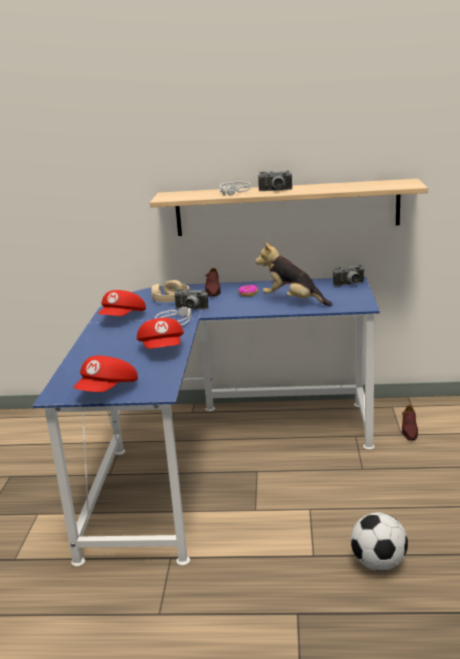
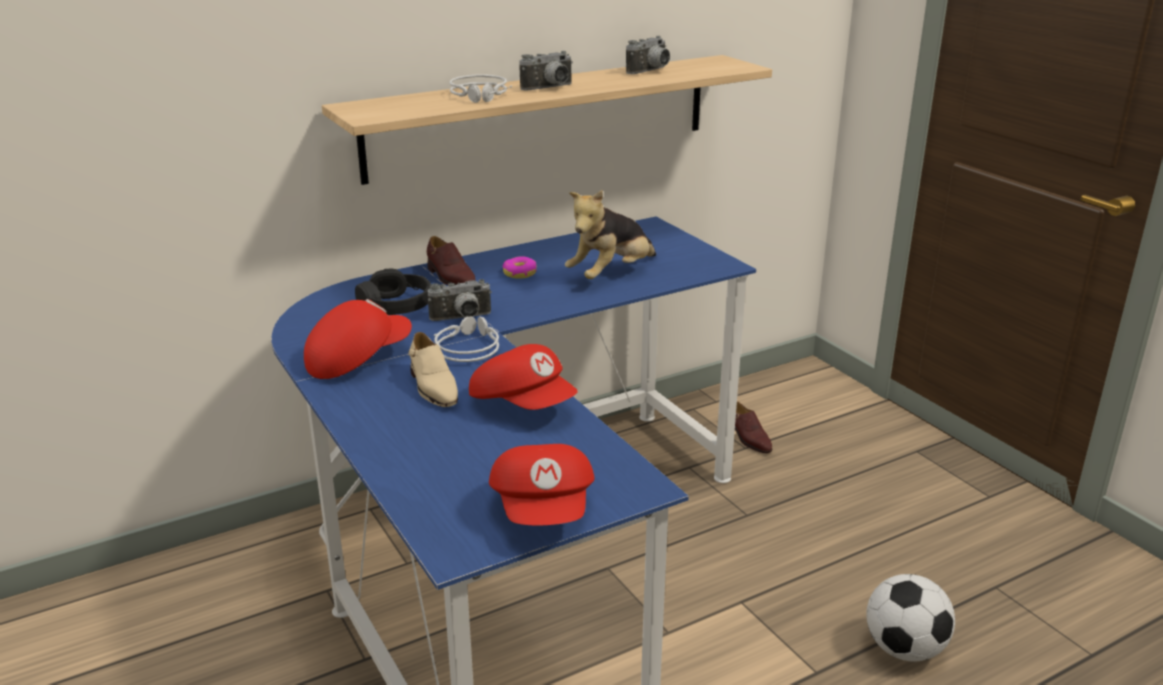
camera: 35 degrees left, 5 degrees up
red cap [98,290,146,316] -> red cap turned 120 degrees counterclockwise [304,299,412,379]
beige headphones [151,280,190,302] -> black headphones [355,269,431,315]
plush toy [255,242,333,307] -> plush toy turned 45 degrees counterclockwise [565,190,656,279]
camera [333,264,365,286] -> camera moved to [626,36,670,74]
none -> beige shoe [408,332,458,407]

